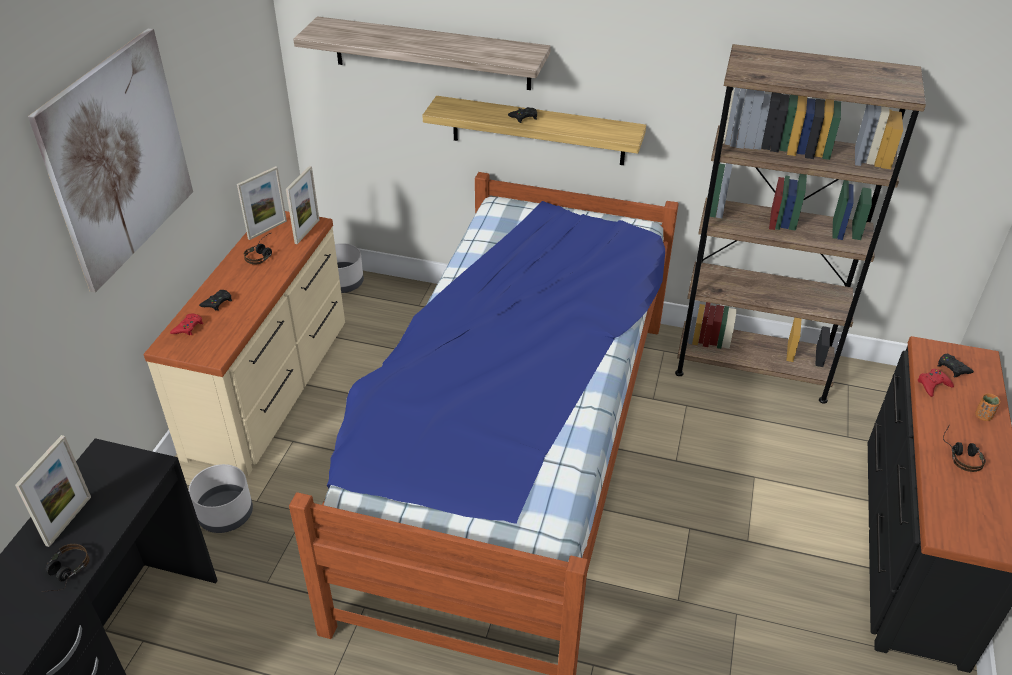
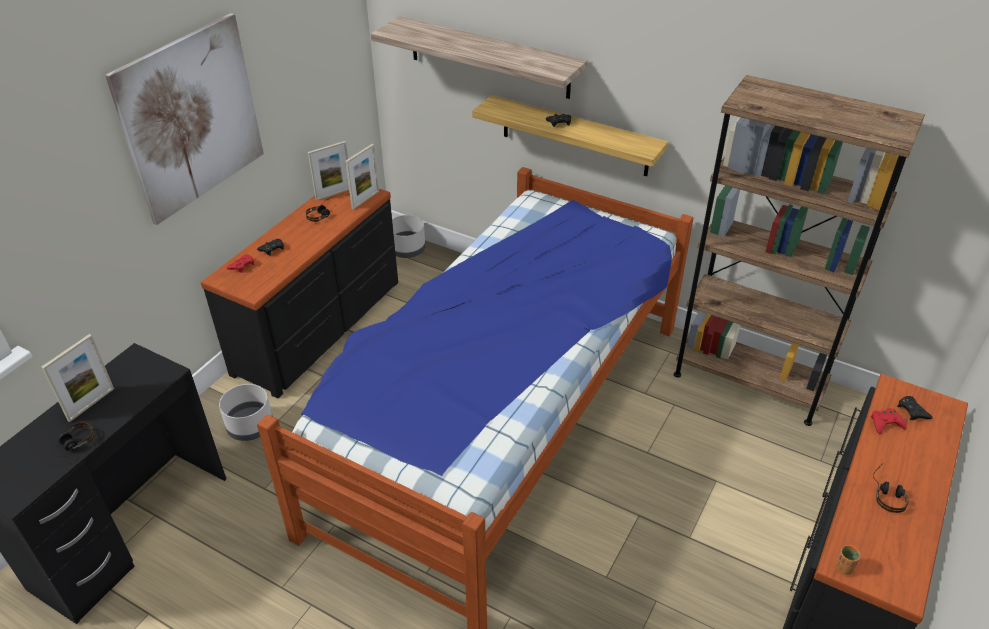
camera: 15 degrees right, 0 degrees up
beige dresser [143,211,345,477] -> black dresser [201,189,398,399]
orange cup [975,393,1001,421] -> orange cup moved to [835,545,861,575]

